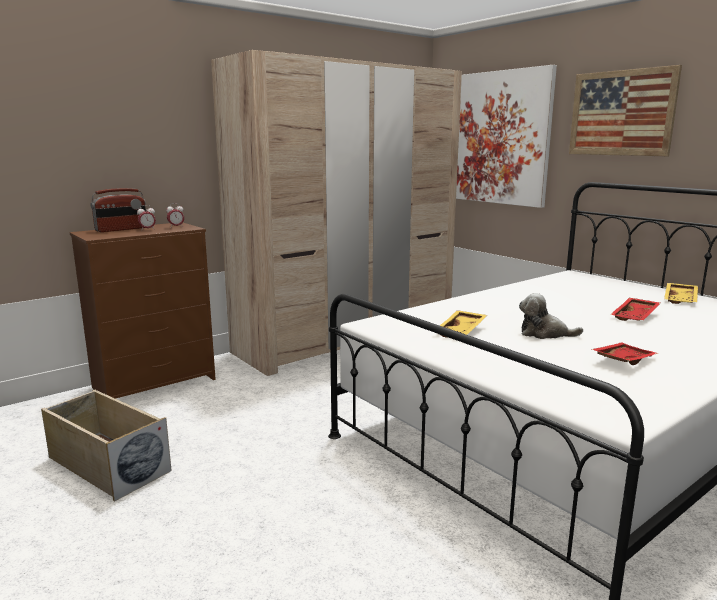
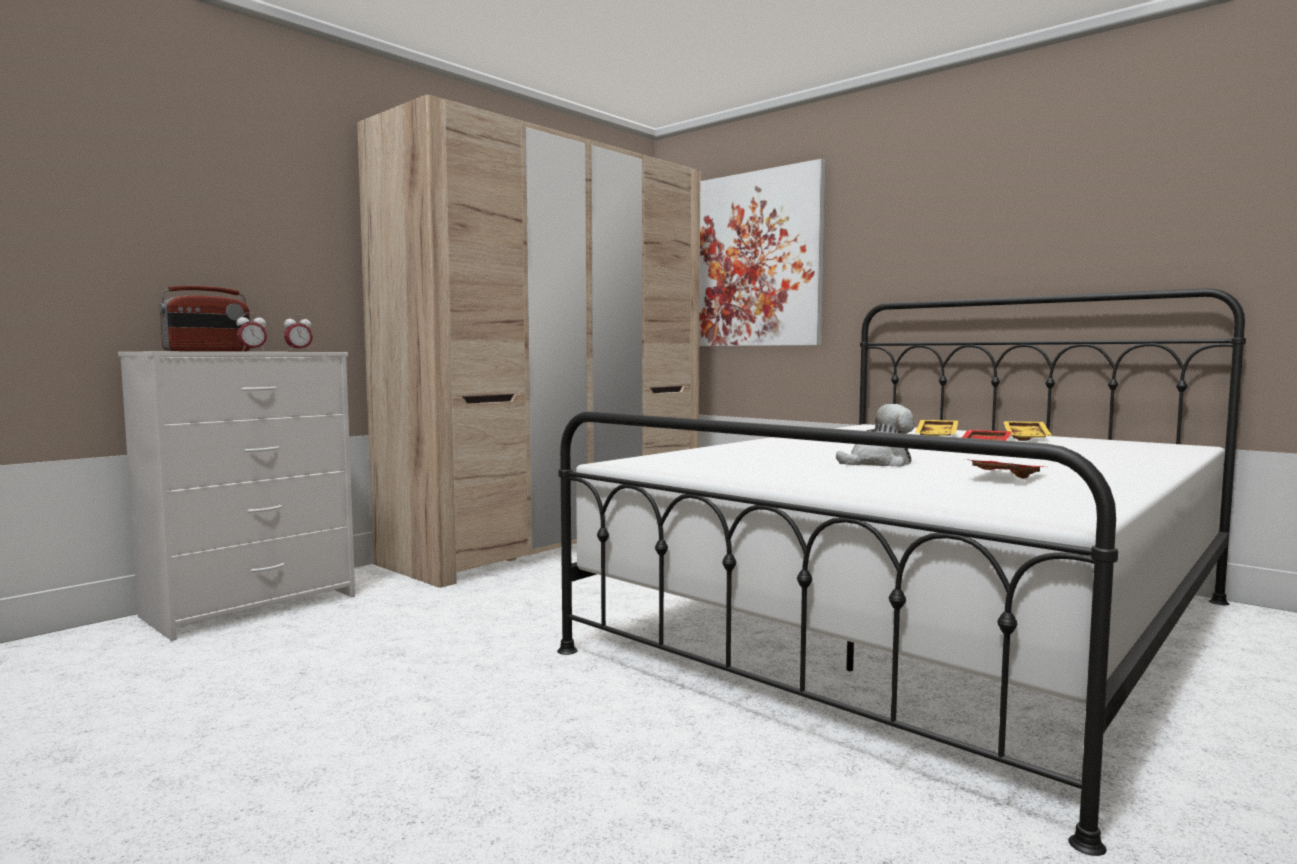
camera: 10 degrees left, 10 degrees down
beige storage box [41,390,172,501] -> none
brown dresser [70,223,216,399] -> white dresser [118,352,355,641]
yellow tray [439,310,487,338] -> yellow tray moved to [915,420,958,436]
plush toy [519,293,583,339] -> plush toy turned 150 degrees clockwise [836,404,915,467]
picture [569,65,682,156] -> none

